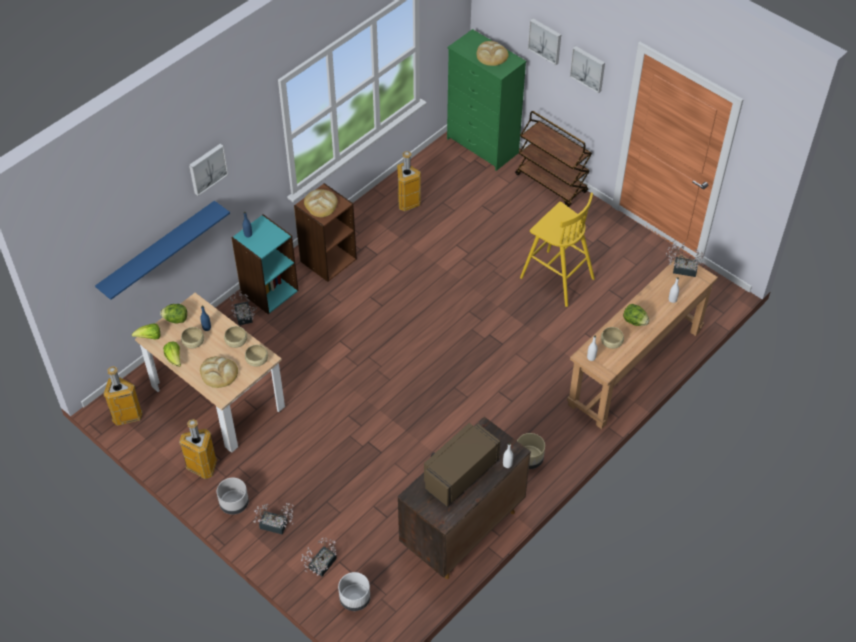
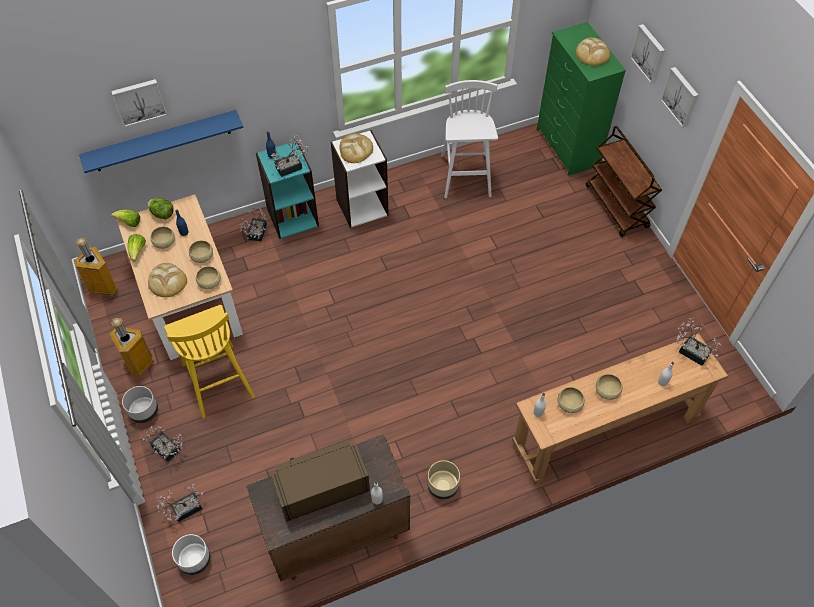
camera: 25 degrees right, 5 degrees up
picture [189,144,228,196] -> picture moved to [111,79,167,127]
brown bookcase [294,183,357,282] -> white bookcase [331,130,389,228]
trash can [397,151,421,211] -> white stool [441,80,498,199]
yellow stool [520,192,595,307] -> yellow stool moved to [164,305,255,418]
lettuce [623,304,649,326] -> beige bowl [596,374,623,400]
none -> potted plant [269,135,308,177]

